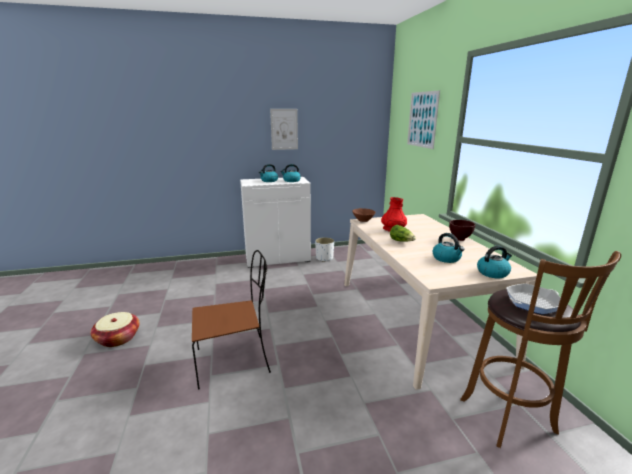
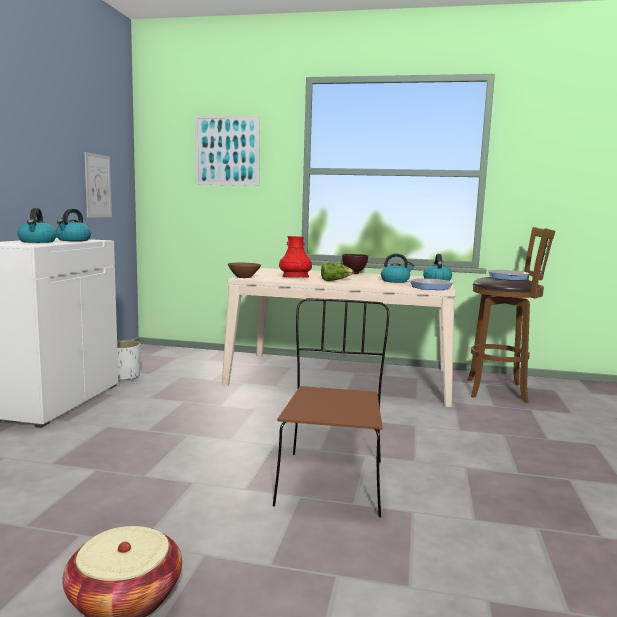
camera: 65 degrees left, 10 degrees down
picture [270,109,298,150] -> picture moved to [85,152,112,217]
none -> frying pan [407,278,456,290]

